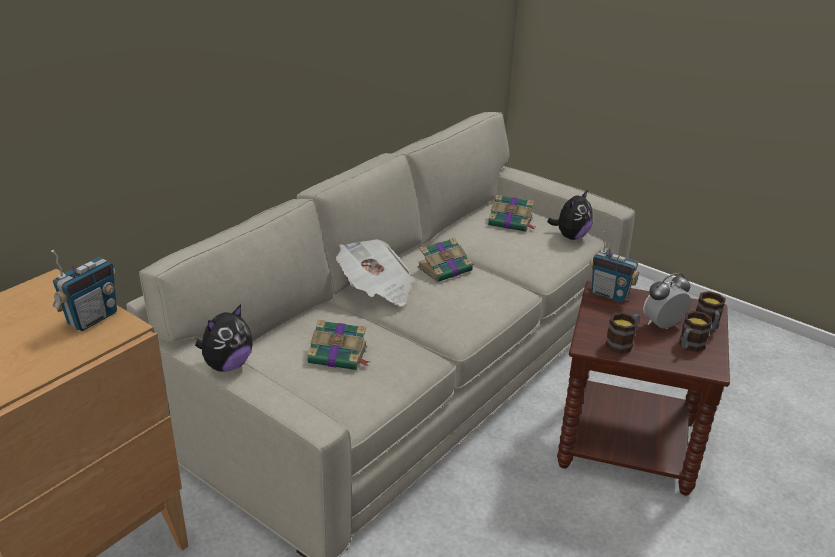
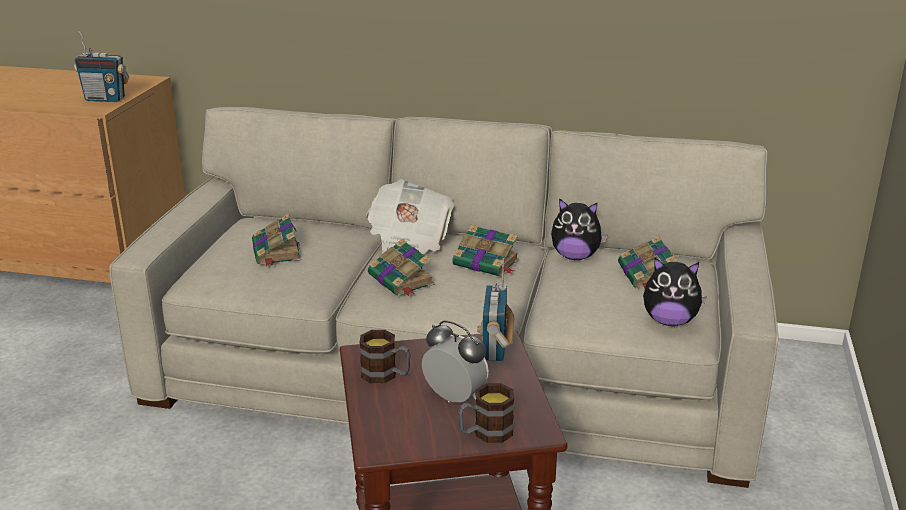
camera: 65 degrees right, 5 degrees down
plush toy [195,304,252,372] -> plush toy moved to [551,198,608,260]
mug [679,311,712,352] -> none
none -> book [368,239,435,296]

